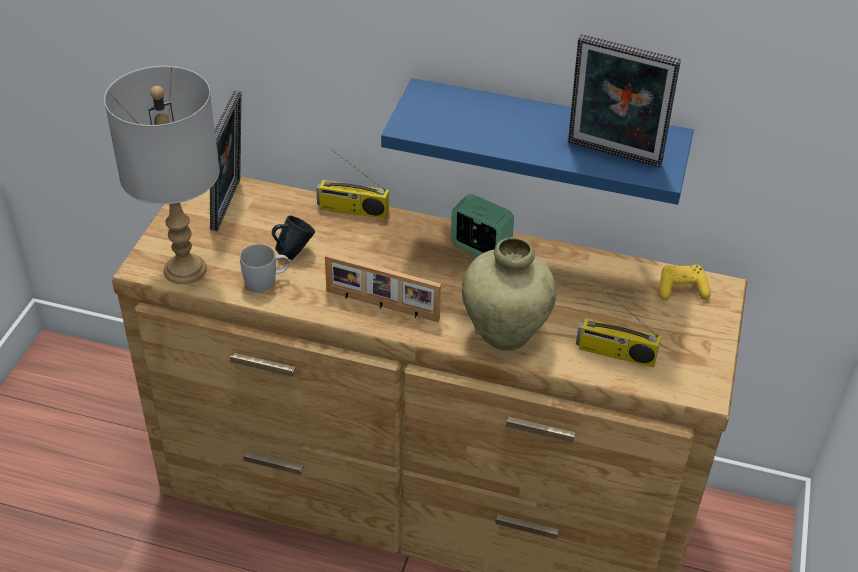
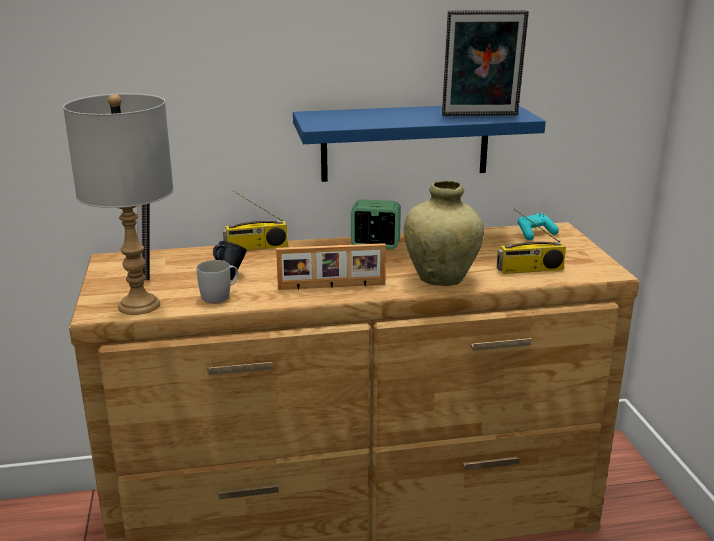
camera: 25 degrees left, 20 degrees down
yellow game controller [659,265,711,301] -> turquoise game controller [518,213,559,240]

